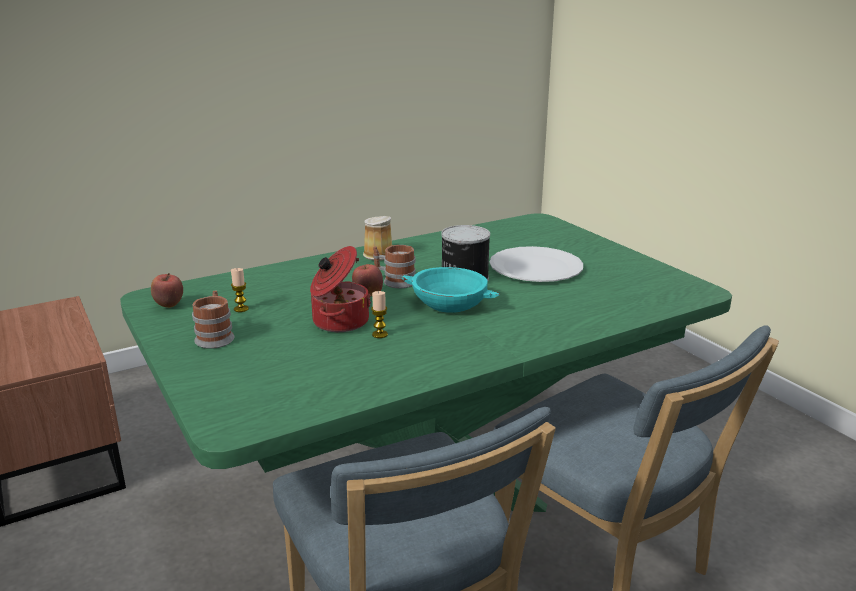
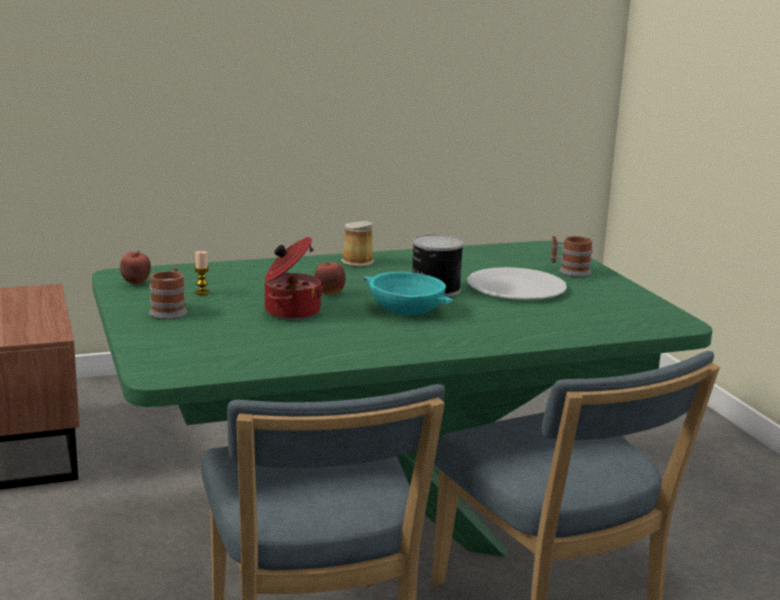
camera: 10 degrees right, 5 degrees down
candle [371,291,388,338] -> none
mug [373,245,416,288] -> mug moved to [550,236,593,277]

